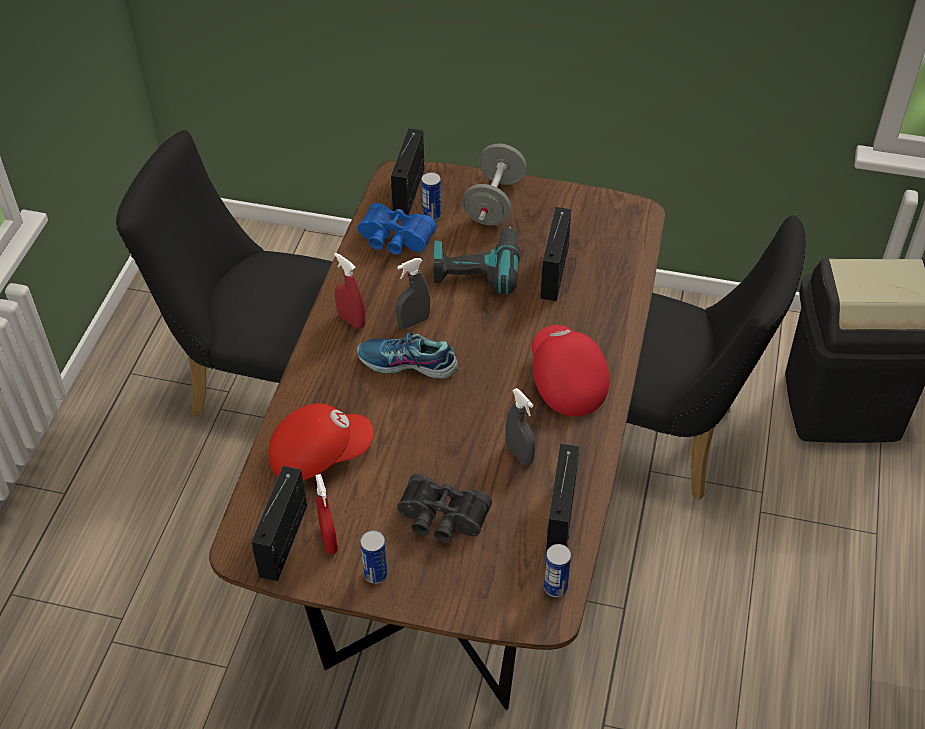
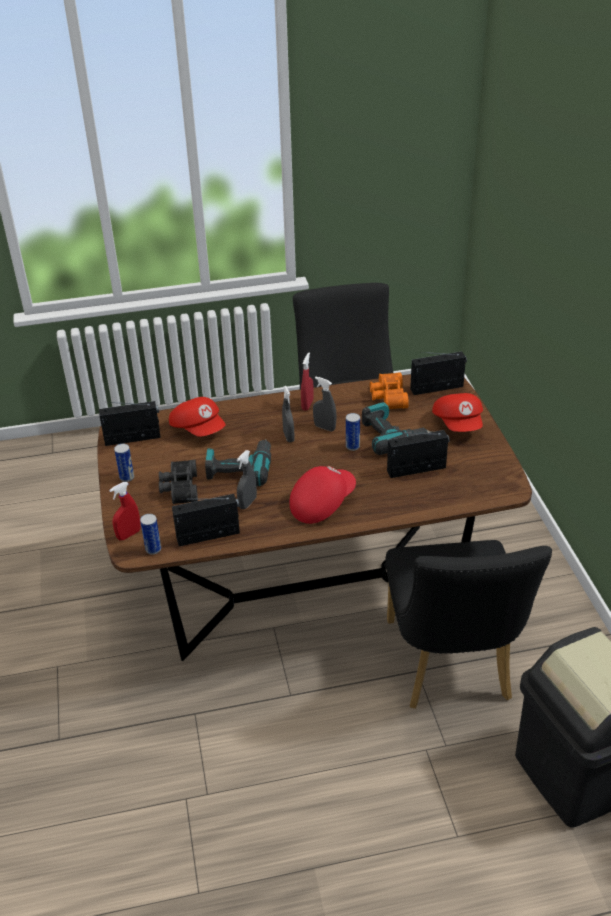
camera: 65 degrees right, 10 degrees down
red spray bottle [315,474,338,554] -> red spray bottle moved to [109,482,140,541]
shoe [357,332,458,379] -> grey spray bottle [282,386,295,442]
blue binoculars [358,203,437,255] -> orange binoculars [370,372,409,409]
can [422,172,441,221] -> can moved to [346,413,360,451]
grey dumbbell [462,144,527,226] -> red cap [432,393,483,432]
none -> power drill [205,439,271,486]

